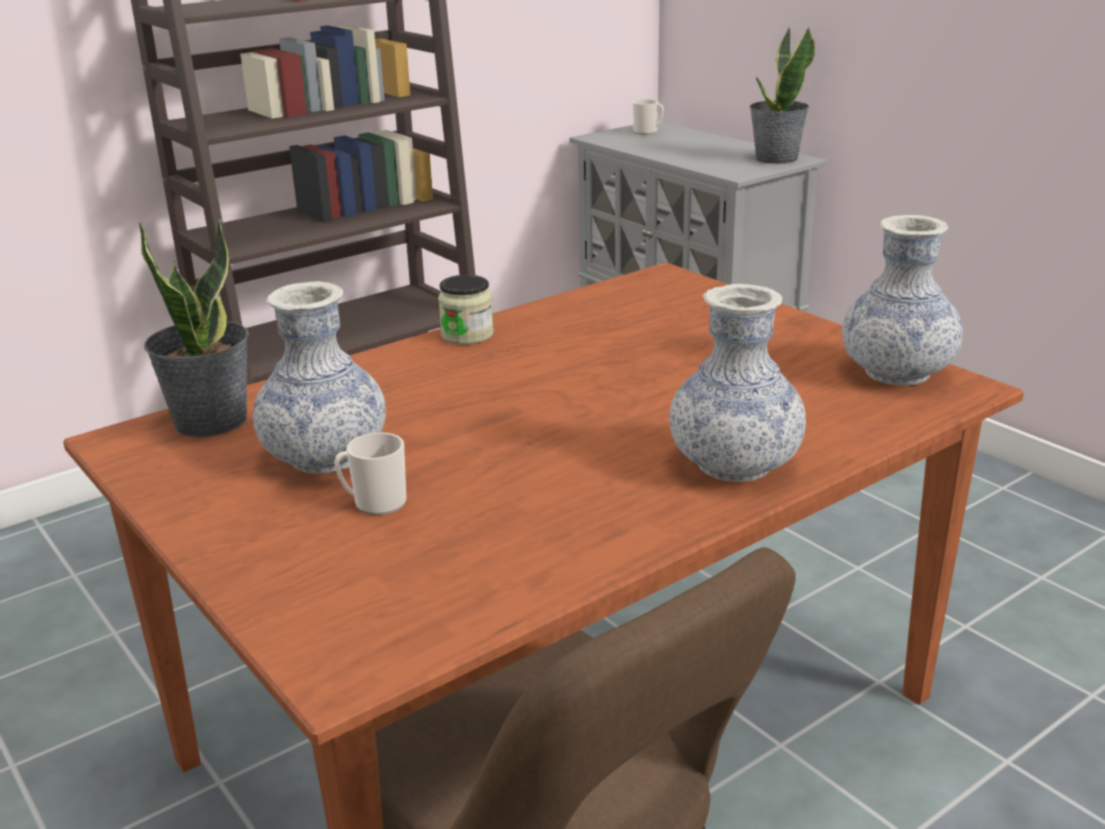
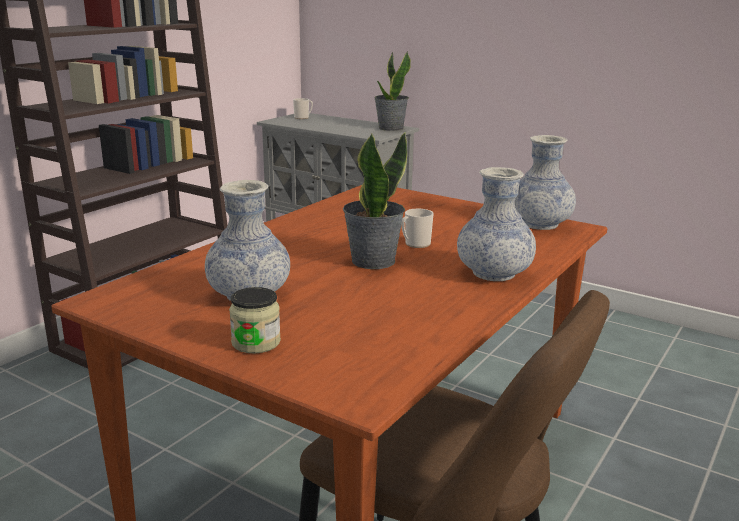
camera: 20 degrees left, 5 degrees down
potted plant [139,219,249,437] -> potted plant moved to [343,132,407,269]
mug [334,432,406,515] -> mug moved to [401,209,433,248]
jar [438,275,494,345] -> jar moved to [229,287,281,353]

